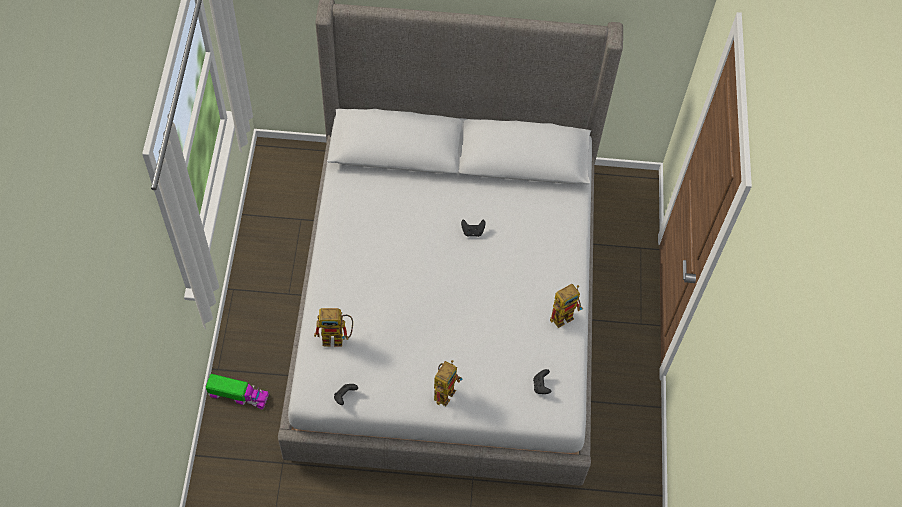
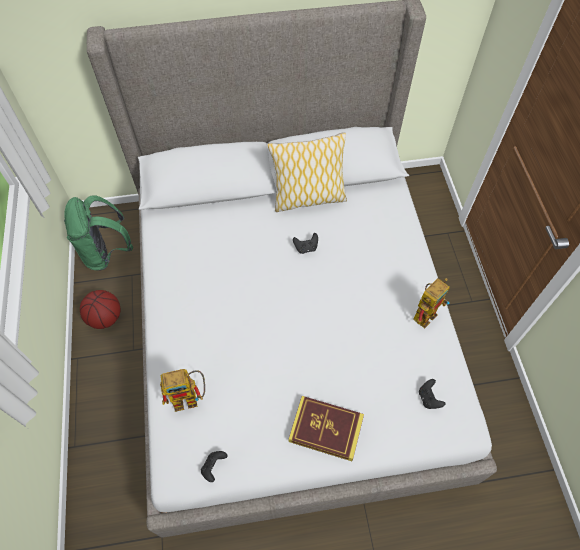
camera: 10 degrees left, 0 degrees up
toy truck [205,374,269,410] -> none
toy robot [434,360,463,406] -> book [289,396,364,461]
none -> green backpack [64,195,133,270]
none -> basketball [80,290,121,329]
none -> pillow [267,132,347,212]

